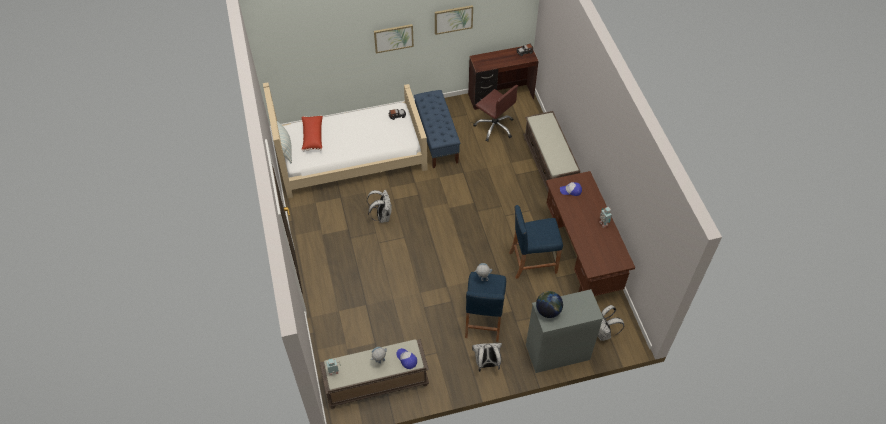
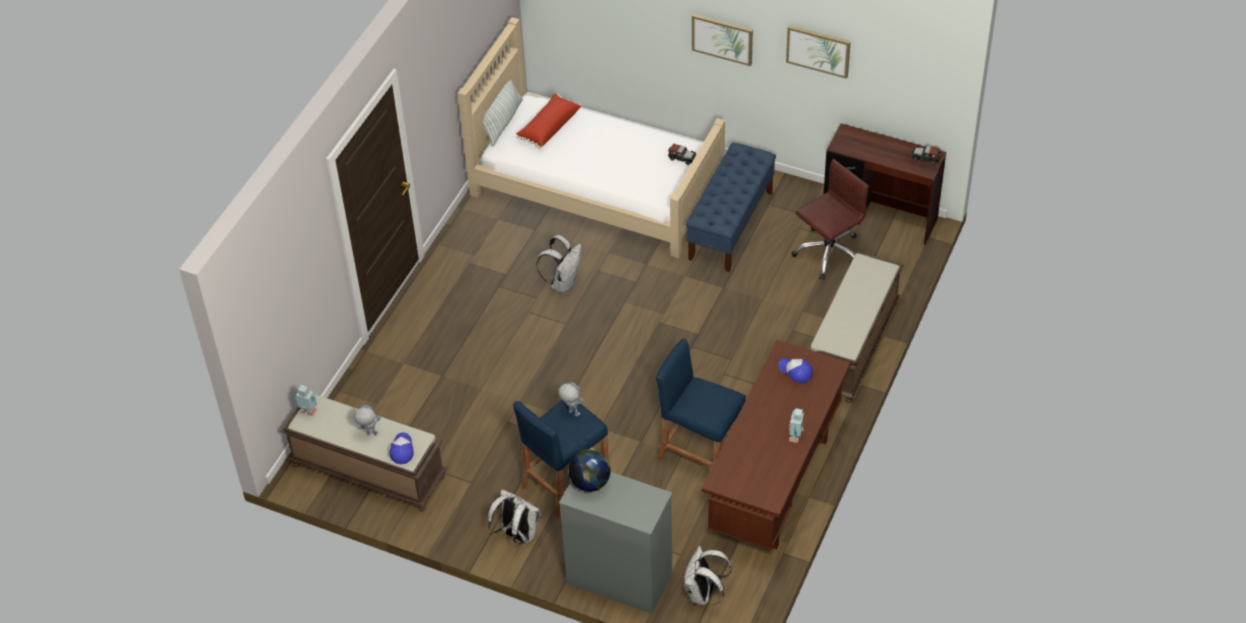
camera: 40 degrees right, 5 degrees down
brown office chair [473,85,518,142] -> brown office chair turned 120 degrees counterclockwise [792,159,869,279]

